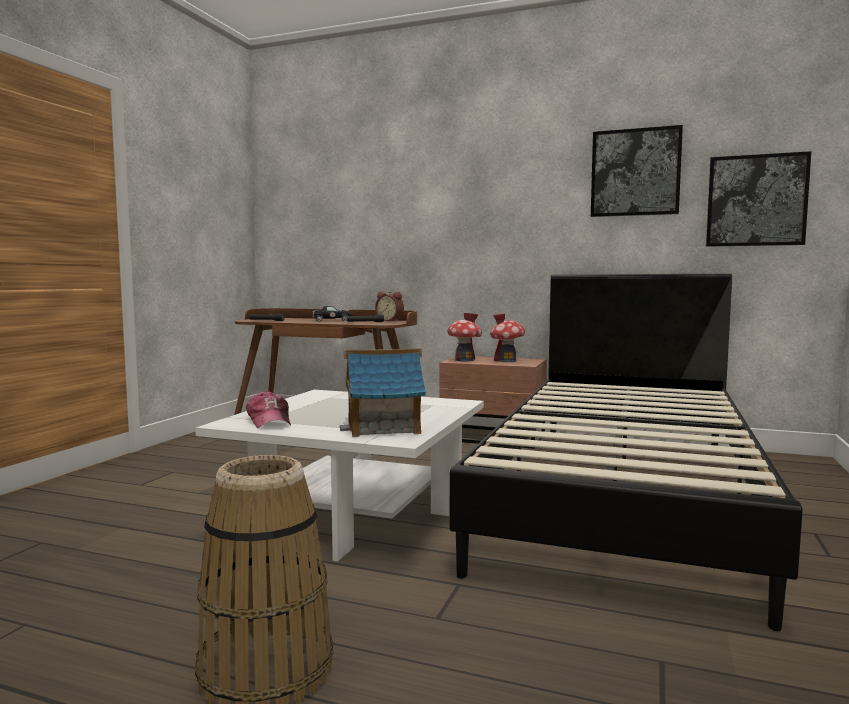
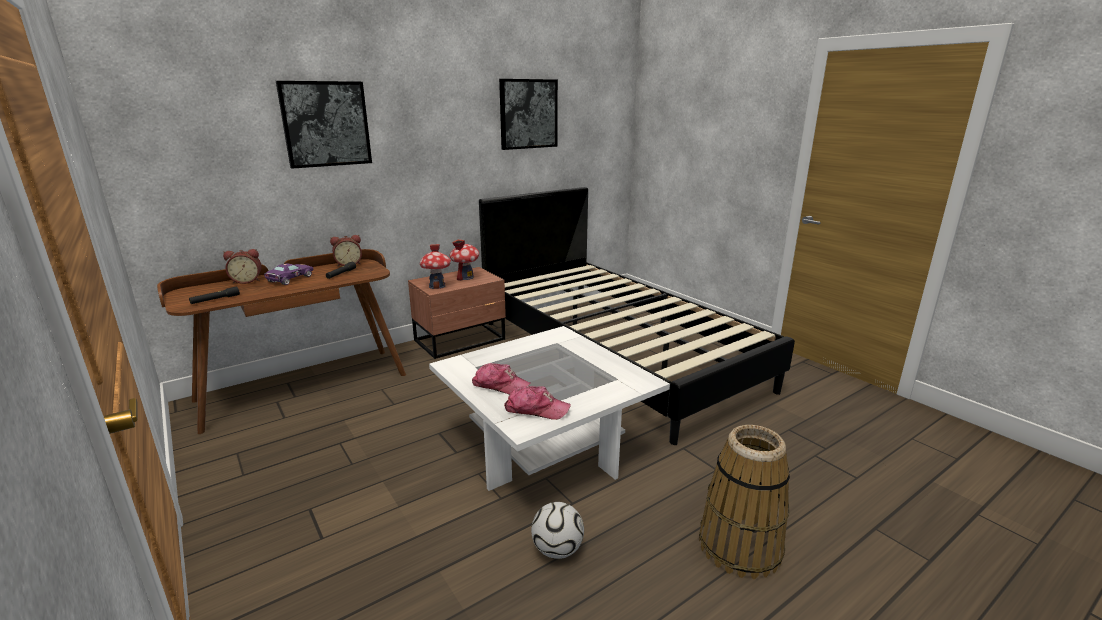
camera: 55 degrees left, 15 degrees up
black toy car [313,306,352,321] -> purple toy car [264,263,313,285]
toy house [340,348,426,437] -> none
picture [706,151,811,247] -> picture moved to [276,81,372,169]
none -> alarm clock [223,249,262,284]
none -> cap [472,363,531,395]
none -> football [531,502,584,559]

